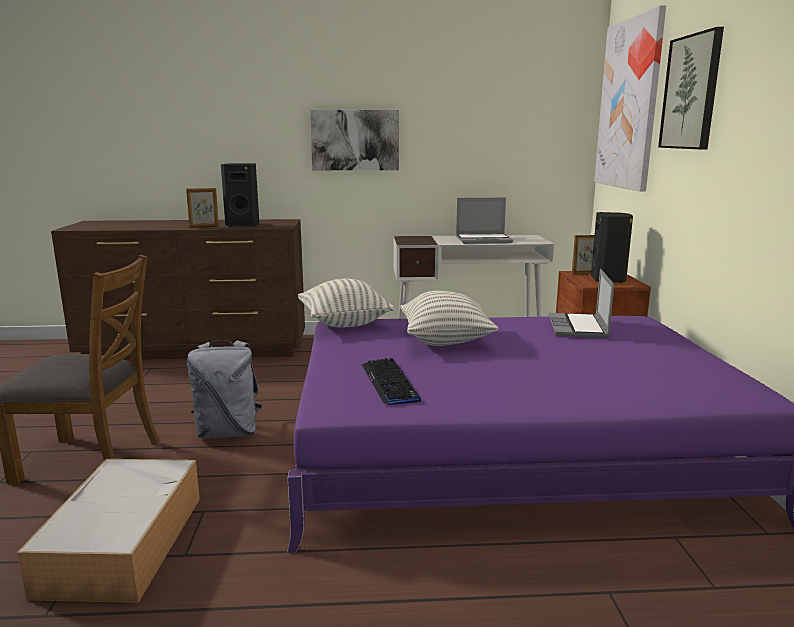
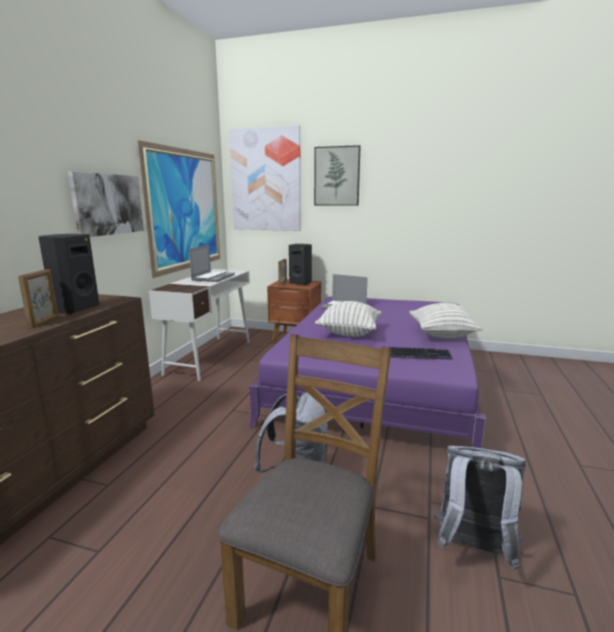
camera: 70 degrees left, 0 degrees up
storage box [17,459,200,603] -> grey backpack [434,446,526,570]
pillow [298,279,394,327] -> pillow moved to [409,303,483,339]
none -> picture [137,140,220,278]

